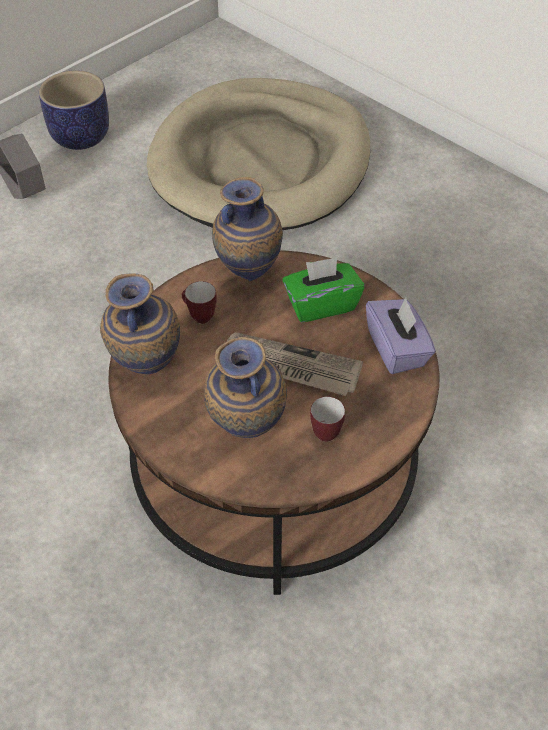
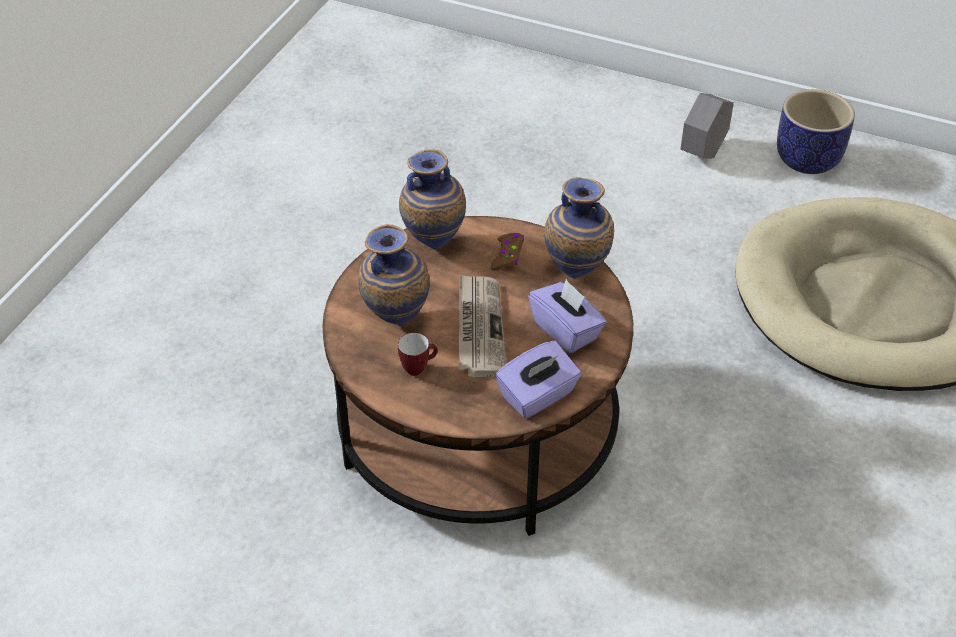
camera: 70 degrees right, 5 degrees down
mug [182,281,217,324] -> brown game controller [491,233,524,270]
green tissue box [282,257,365,322] -> purple tissue box [528,279,607,353]

